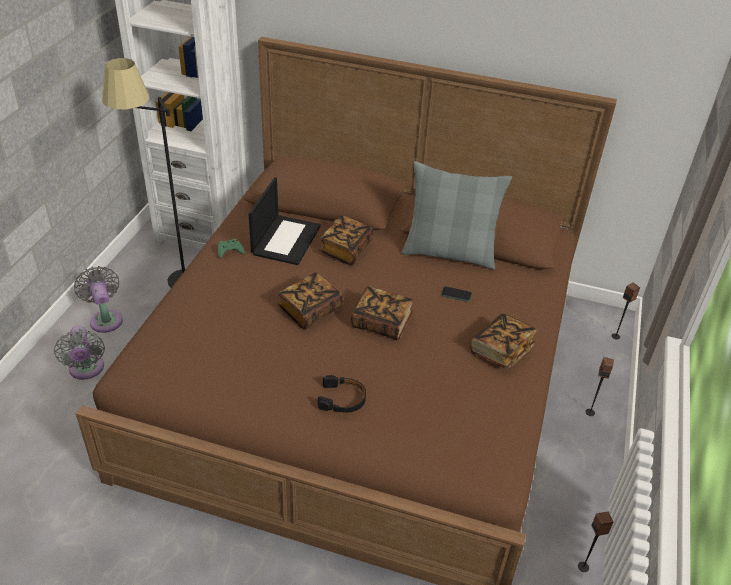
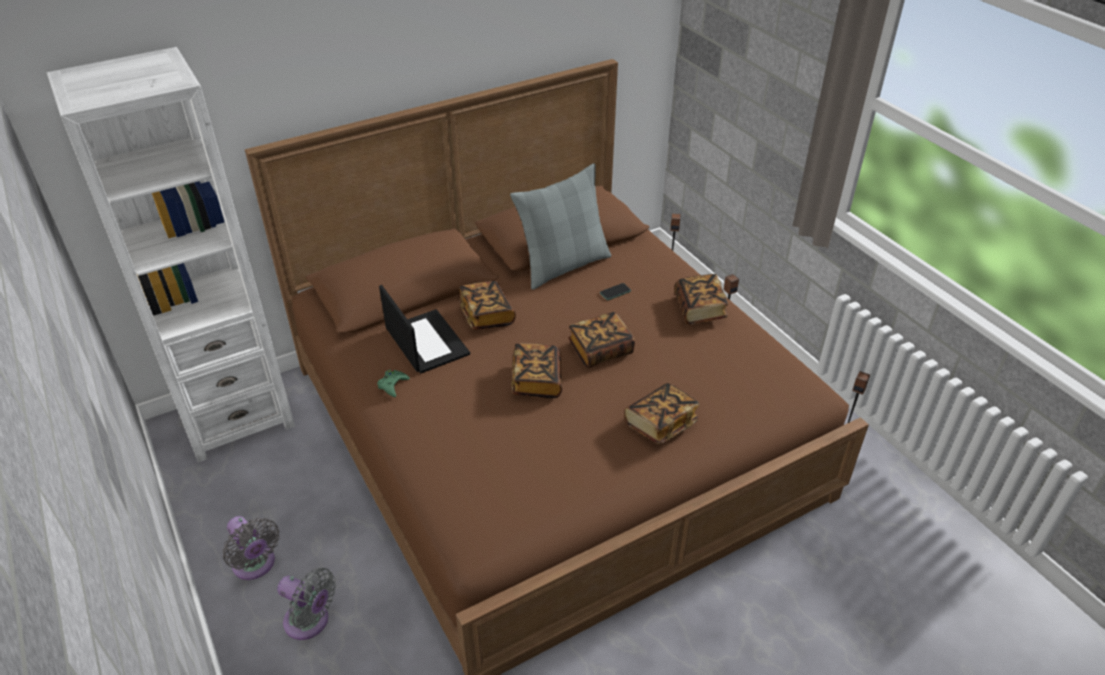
camera: 45 degrees left, 0 degrees up
grey fan [74,266,123,333] -> grey fan turned 150 degrees counterclockwise [223,516,280,580]
black floor lamp [102,58,186,288] -> none
black headphones [318,375,366,413] -> book [625,383,700,445]

